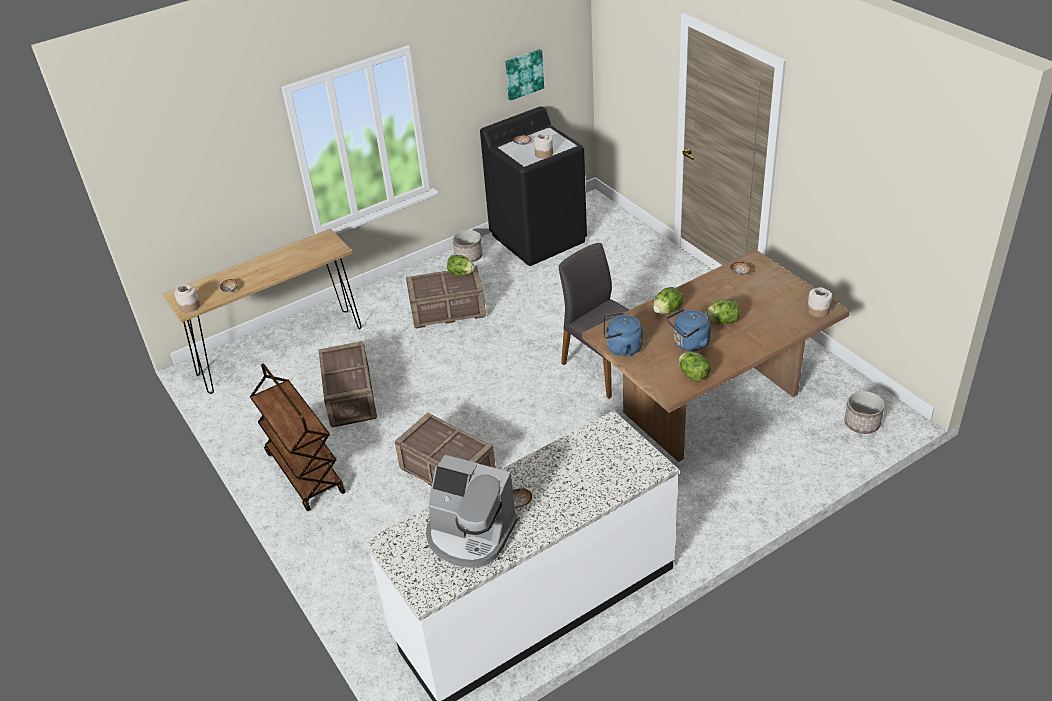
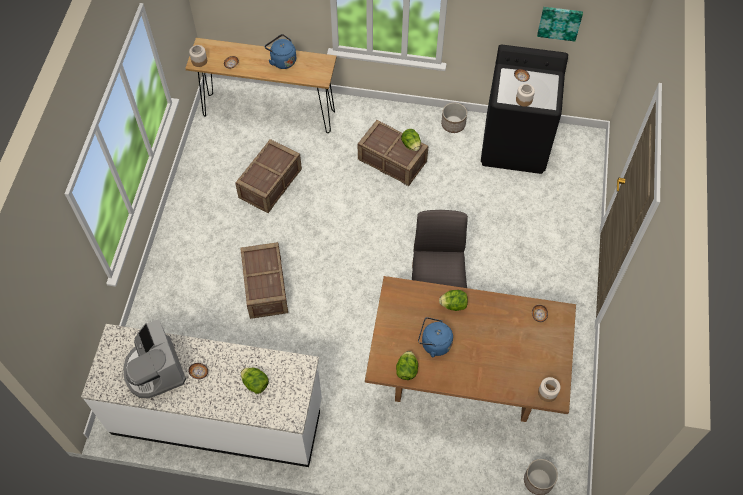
camera: 40 degrees right, 20 degrees up
brown cart [250,363,345,511] -> none
blue kettle [604,312,643,356] -> blue kettle moved to [265,34,296,69]
lettuce [705,299,740,324] -> lettuce moved to [241,368,269,394]

